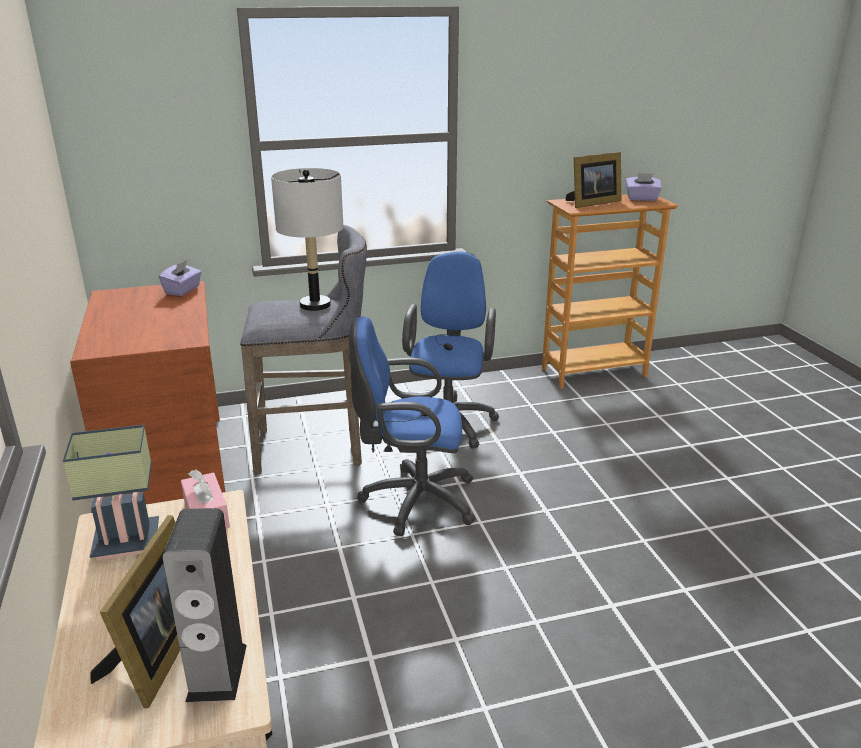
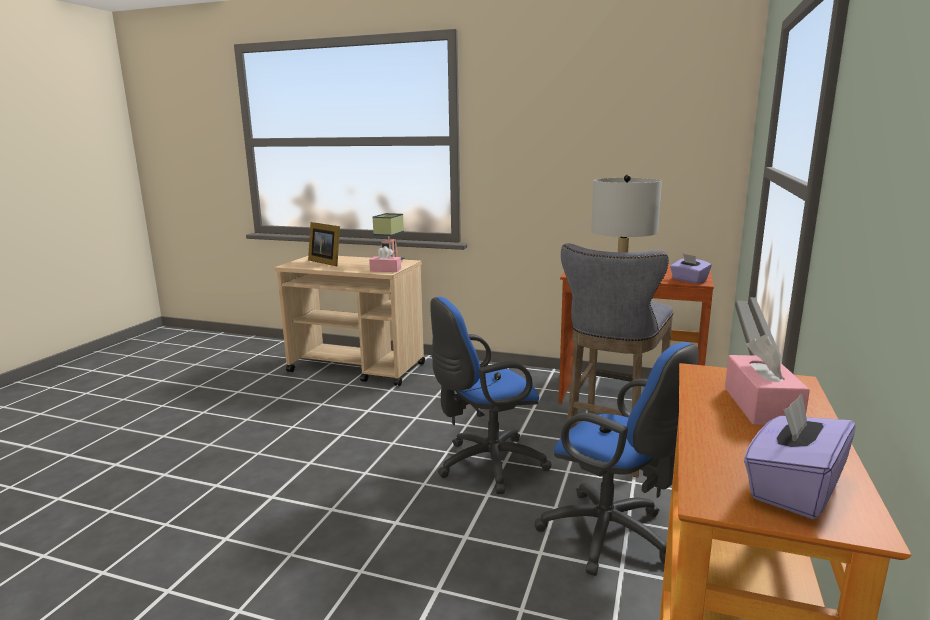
camera: 125 degrees right, 10 degrees down
speaker [162,508,247,702] -> none
blue office chair [349,316,476,536] -> blue office chair turned 150 degrees counterclockwise [430,297,551,494]
picture frame [565,152,621,208] -> pink tissue box [725,335,810,425]

